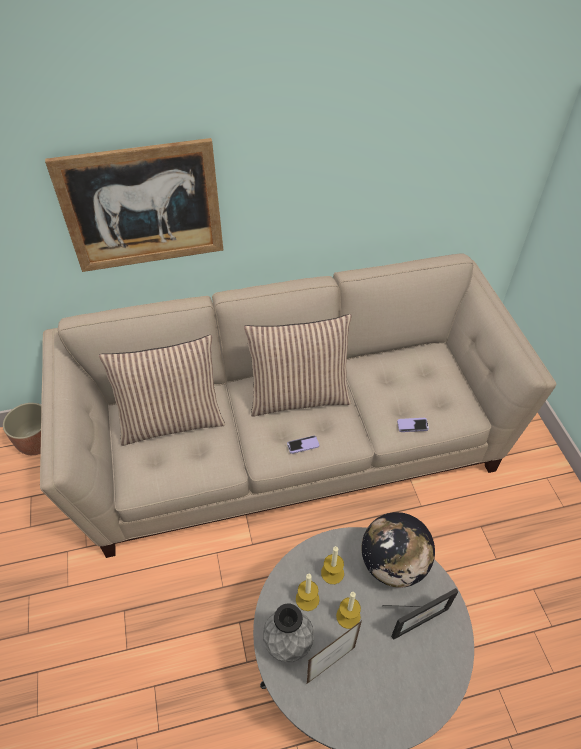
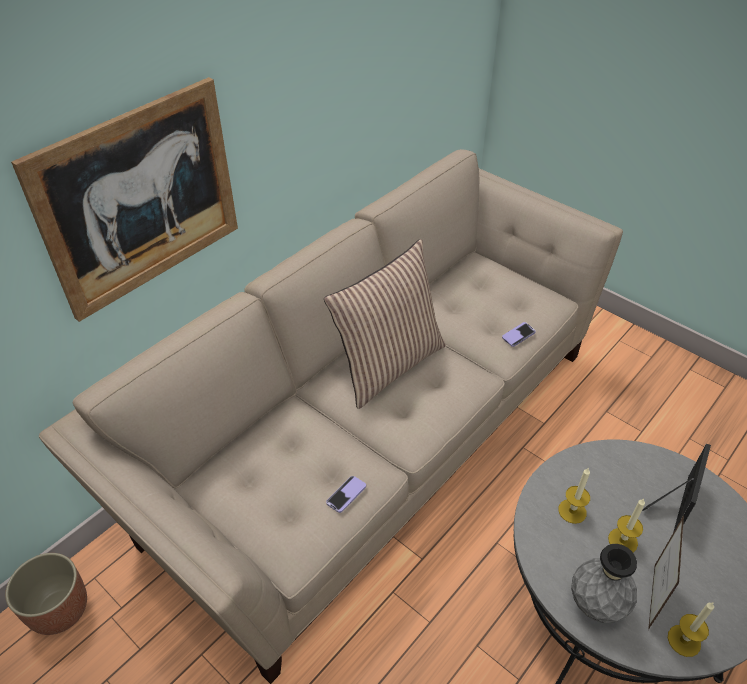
camera: 35 degrees left, 5 degrees down
pillow [99,335,225,446] -> none
phone [287,436,319,454] -> phone moved to [326,476,366,513]
candle [296,574,319,611] -> candle moved to [668,602,714,657]
globe [362,512,435,588] -> none

